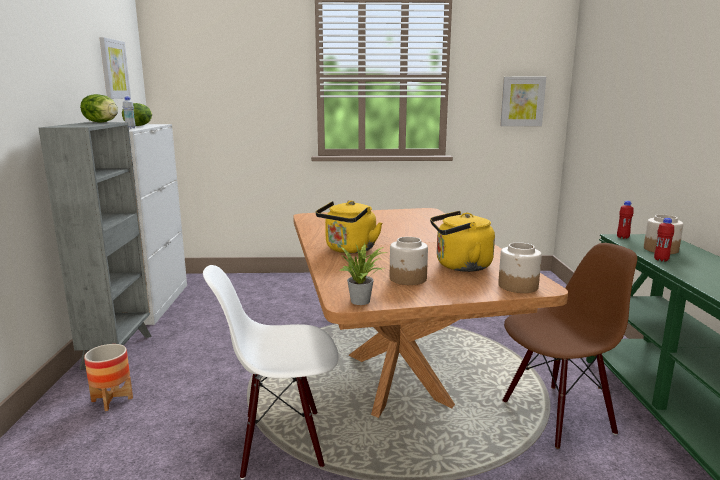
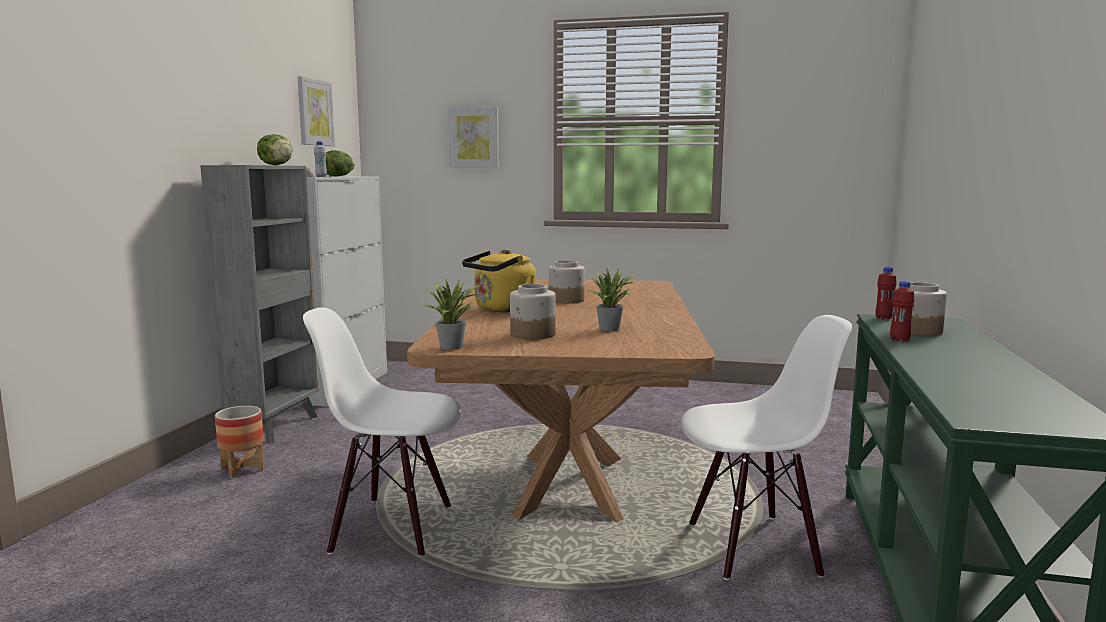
camera: 15 degrees right, 5 degrees down
yellow kettle [430,211,495,272] -> potted plant [586,267,639,331]
jar [498,242,542,293] -> jar moved to [549,260,585,303]
picture [500,77,546,126] -> picture moved to [448,107,499,168]
brown chair [502,243,637,449] -> white chair [681,315,852,580]

